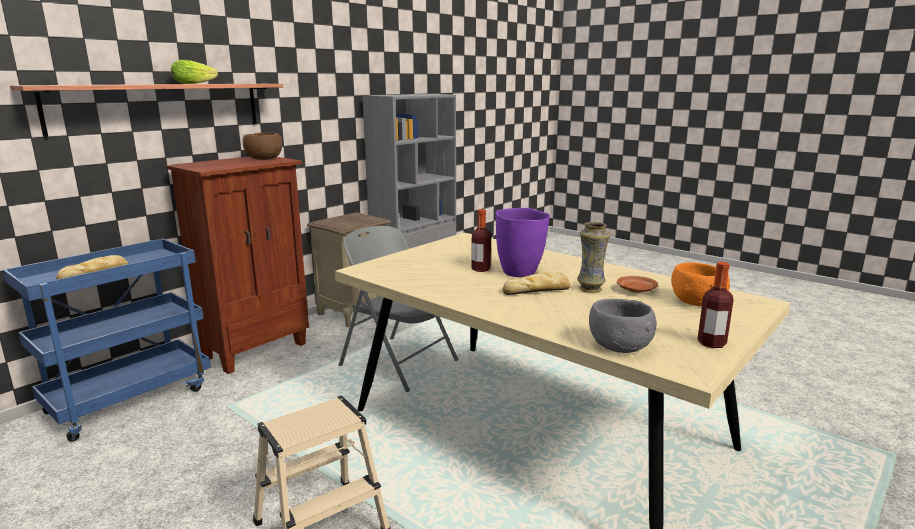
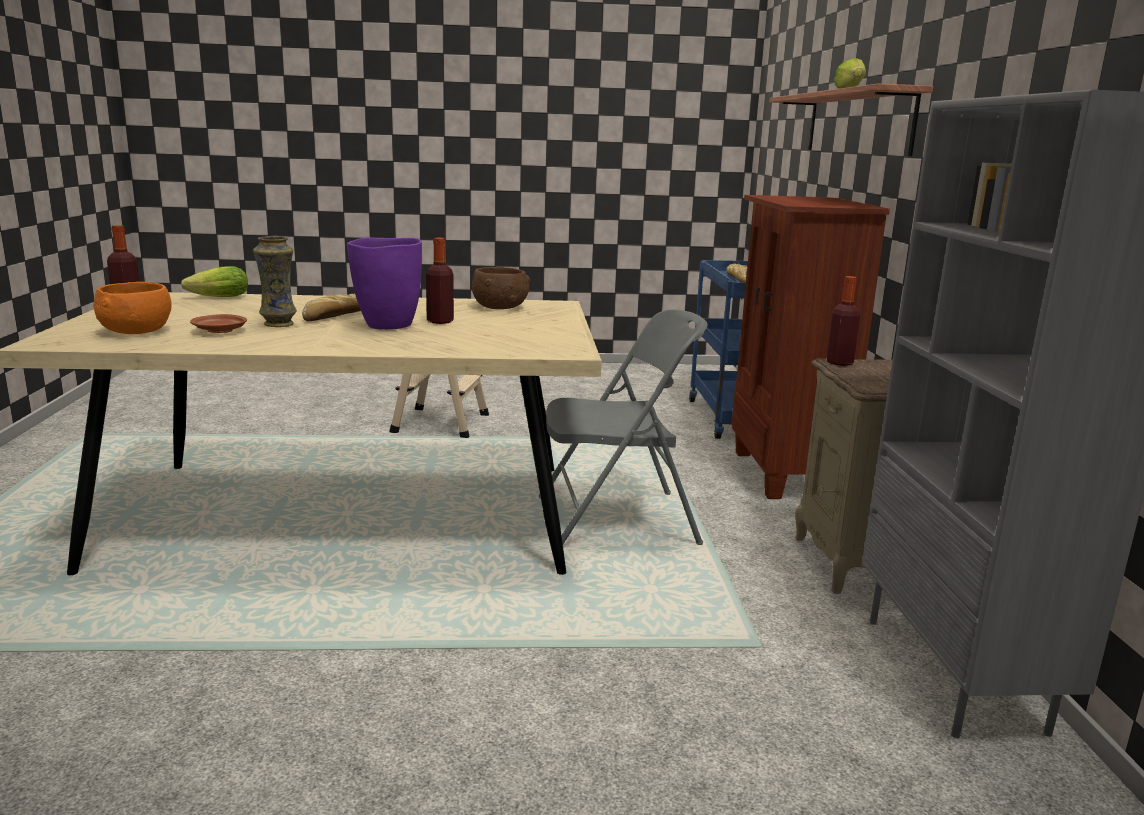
camera: 135 degrees right, 0 degrees up
brown bowl [243,133,282,160] -> brown bowl moved to [472,267,530,309]
grey bowl [589,299,657,353] -> lettuce [181,266,248,297]
none -> bottle [826,276,860,366]

